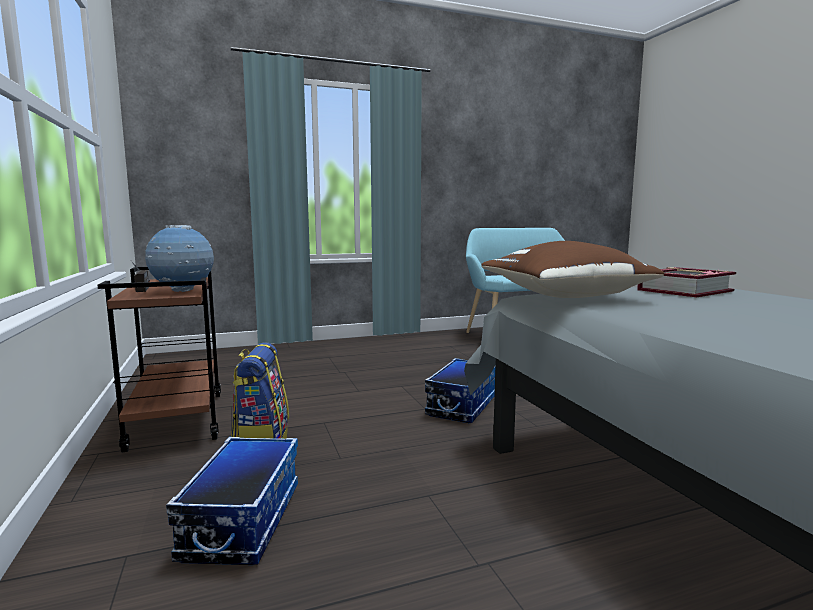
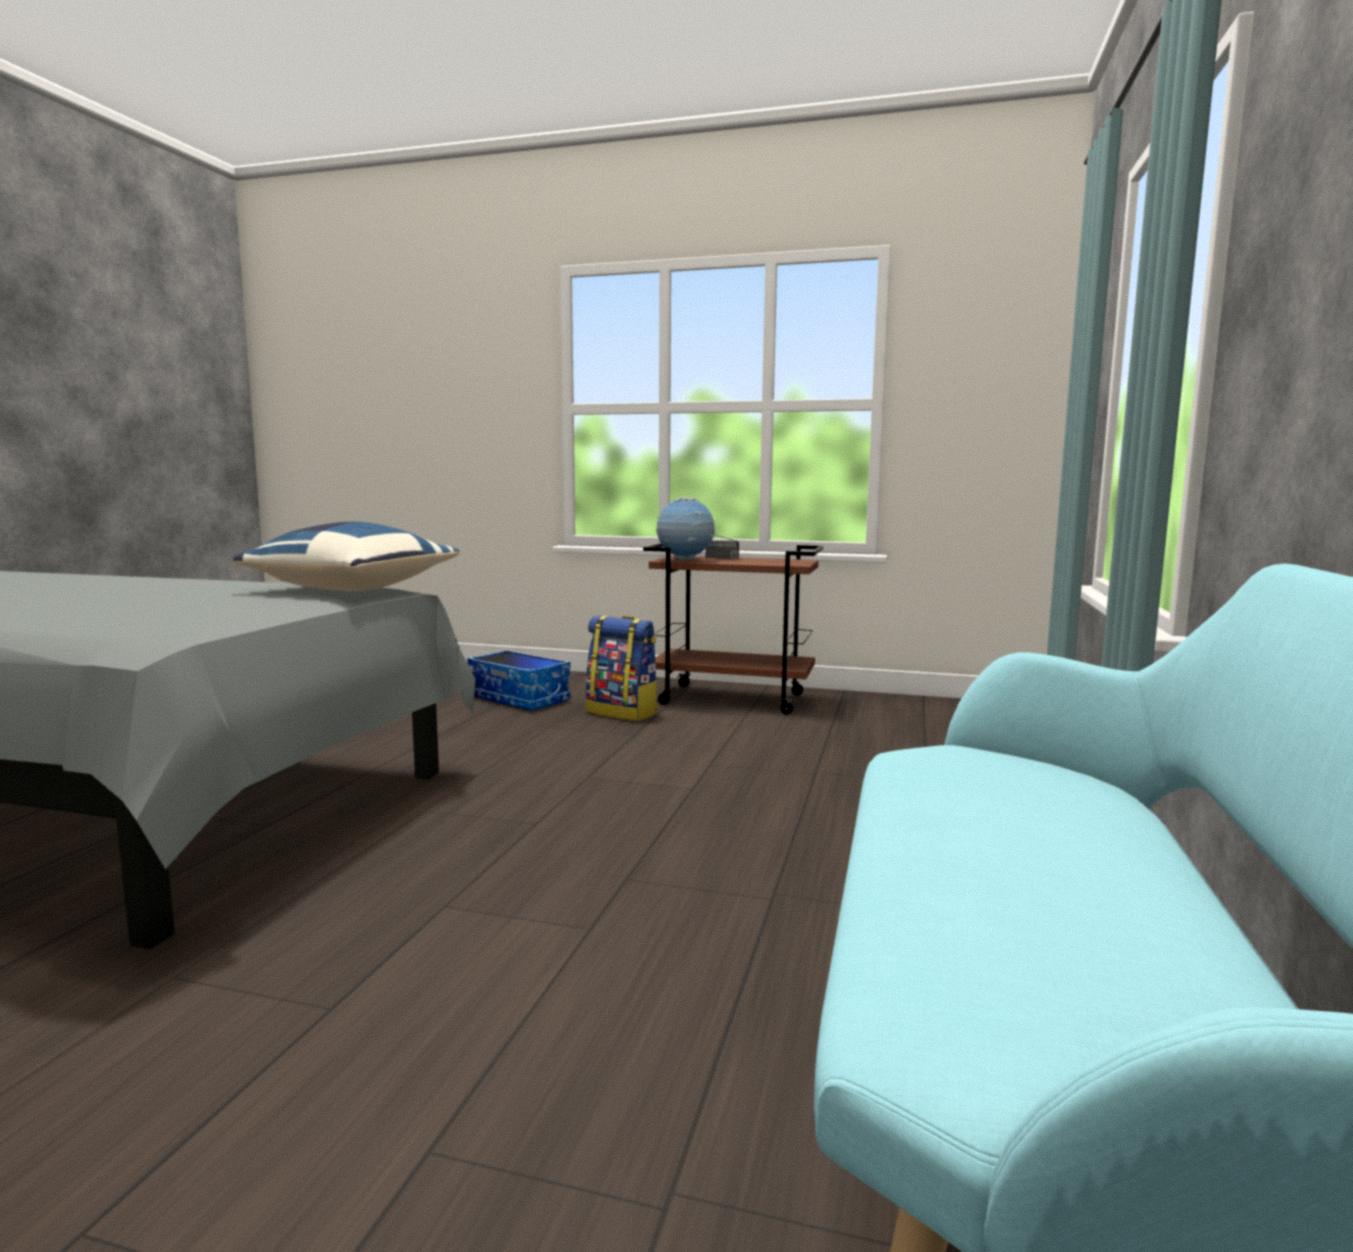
camera: 125 degrees right, 0 degrees up
storage box [425,358,496,423] -> none
brown pillow [481,241,664,298] -> blue pillow [233,522,459,591]
book [637,267,736,297] -> none

